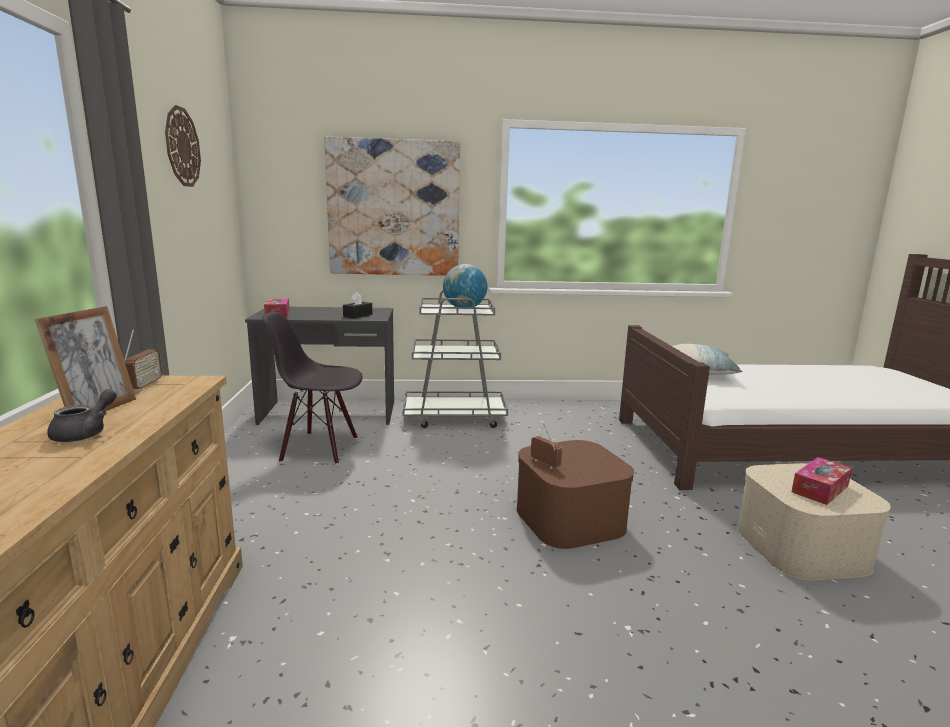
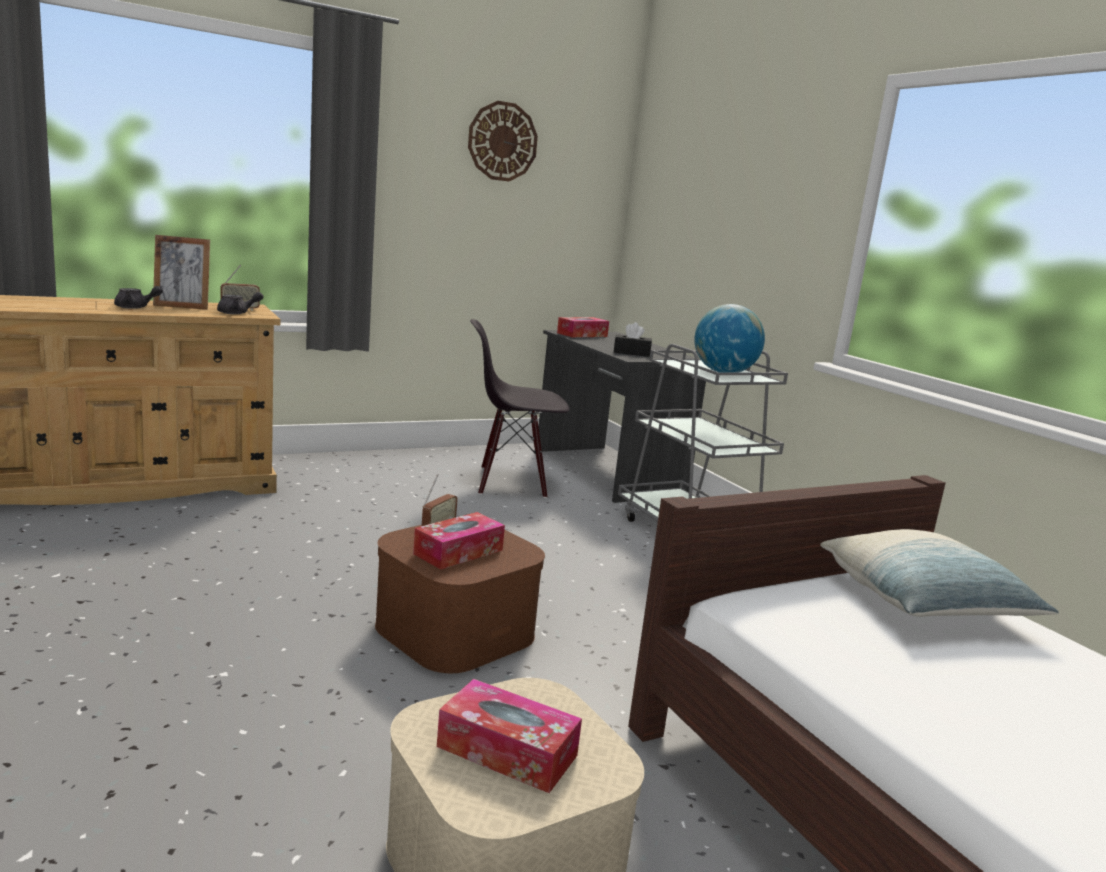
camera: 65 degrees right, 0 degrees up
black chair [262,312,363,465] -> black chair turned 75 degrees counterclockwise [470,319,569,498]
picture [324,137,460,276] -> none
none -> grey teapot [217,292,264,314]
none -> tissue box [413,512,505,570]

